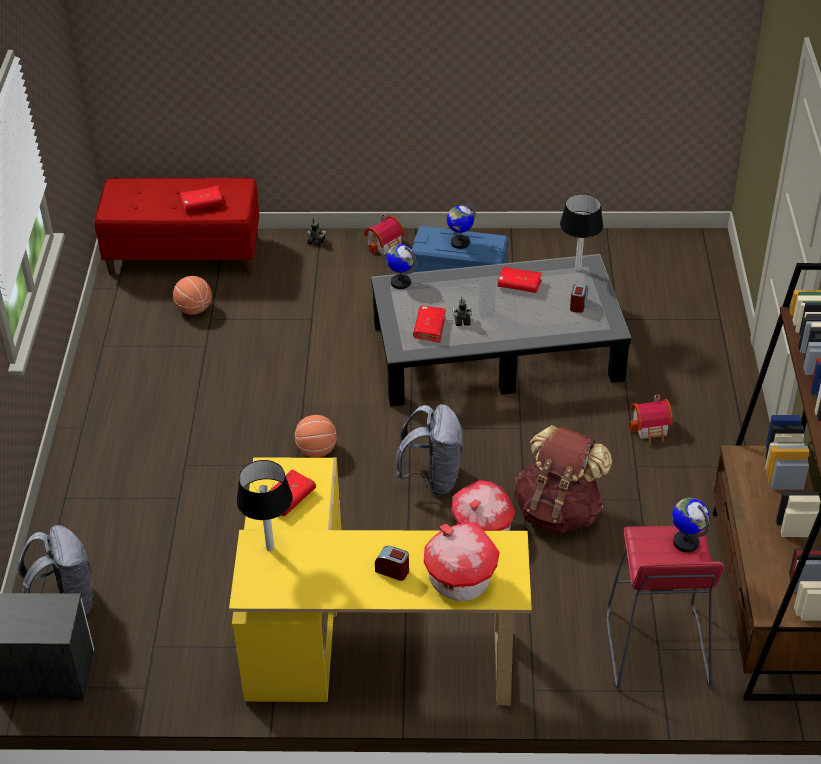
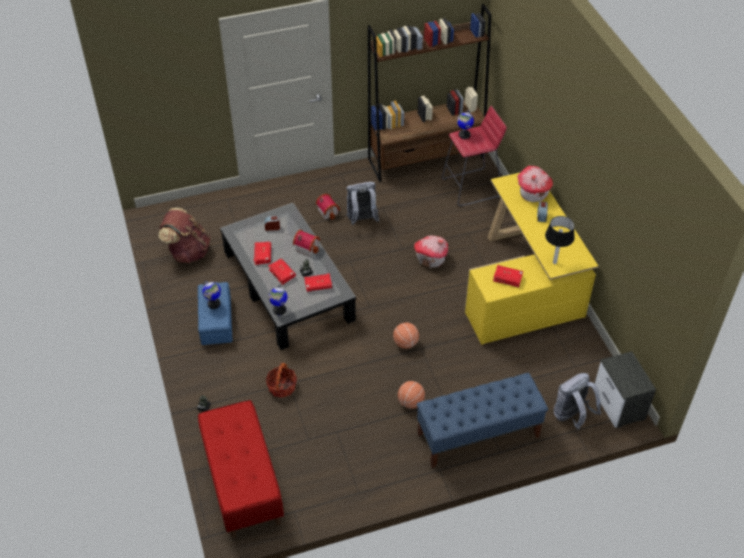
camera: 110 degrees left, 5 degrees up
basketball [173,276,212,315] -> basketball moved to [398,381,425,409]
red book [180,186,223,211] -> red book moved to [268,259,296,285]
toy house [364,214,405,256] -> toy house moved to [293,230,320,256]
grey backpack [396,404,463,496] -> grey backpack moved to [346,182,379,225]
brown backpack [514,425,612,534] -> brown backpack moved to [159,208,211,263]
table lamp [560,194,603,271] -> none
none -> basket [265,363,297,398]
none -> blue bench [417,373,548,468]

